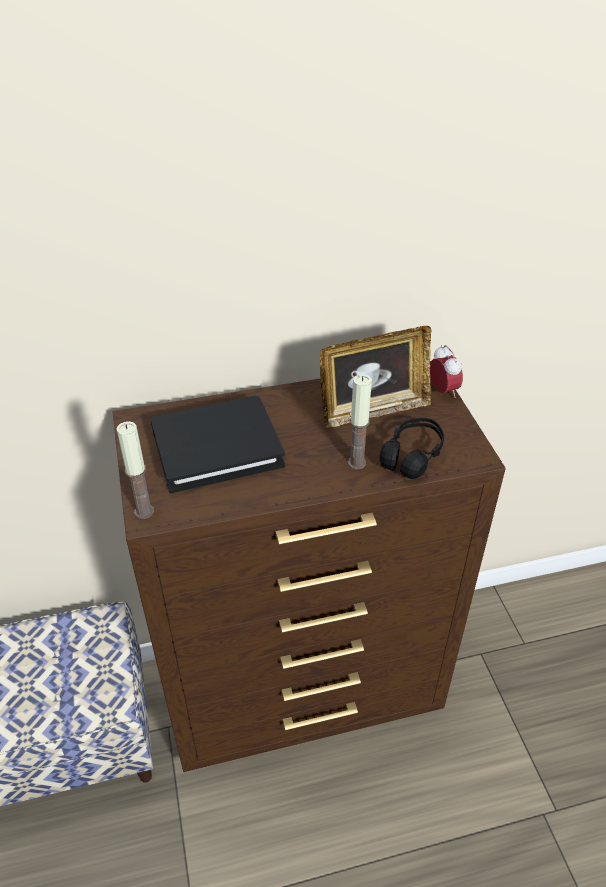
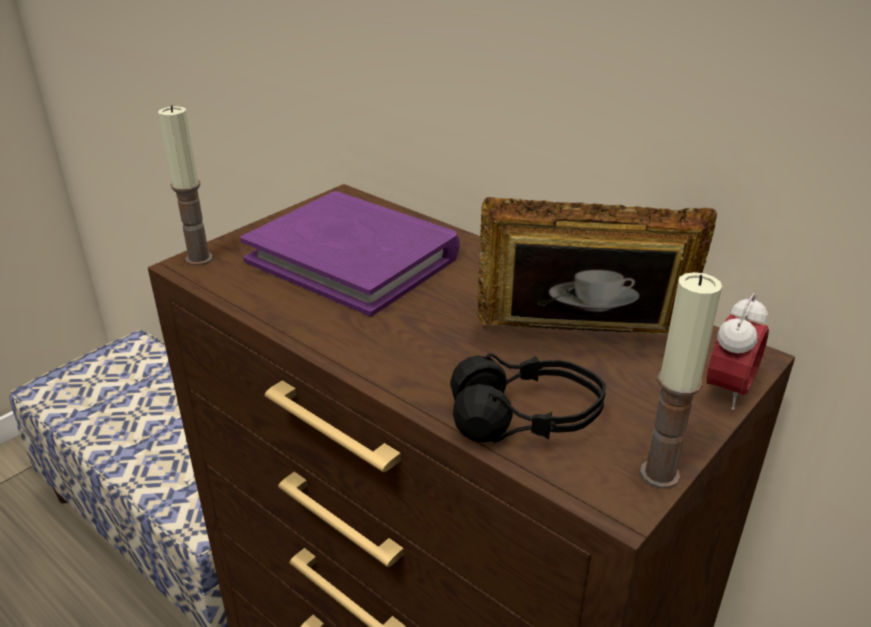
camera: 55 degrees right, 10 degrees down
black book [151,396,285,493] -> purple book [240,191,460,316]
picture frame [320,326,431,428] -> picture frame turned 150 degrees clockwise [477,197,717,335]
candle [348,374,372,469] -> candle moved to [640,272,722,488]

